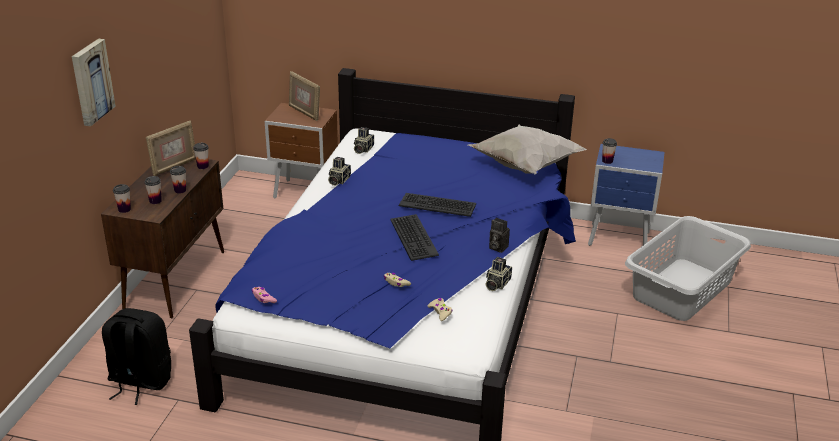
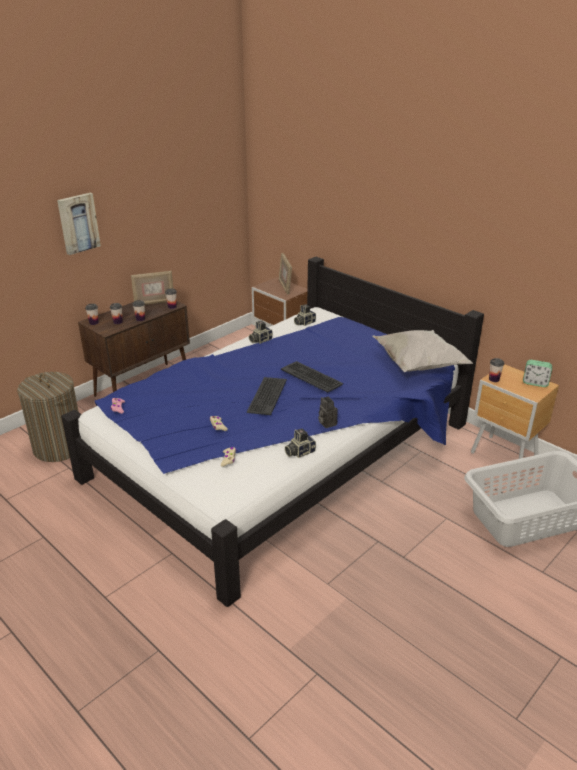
camera: 30 degrees right, 0 degrees up
black backpack [102,308,171,405] -> laundry basket [17,372,79,462]
blue nightstand [588,144,664,246] -> brown nightstand [471,364,559,473]
none -> alarm clock [523,360,552,387]

